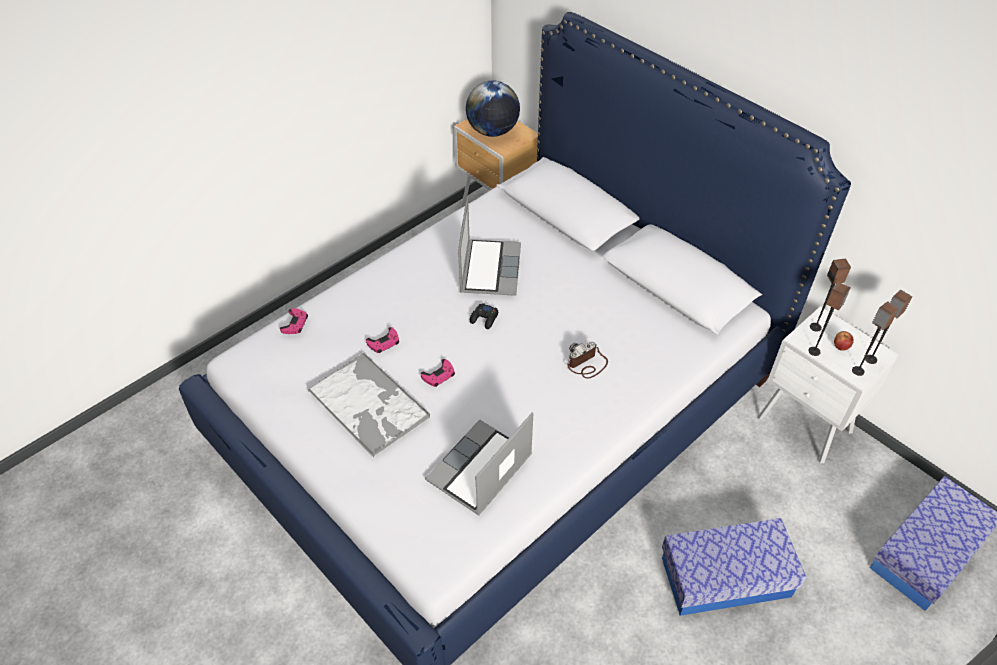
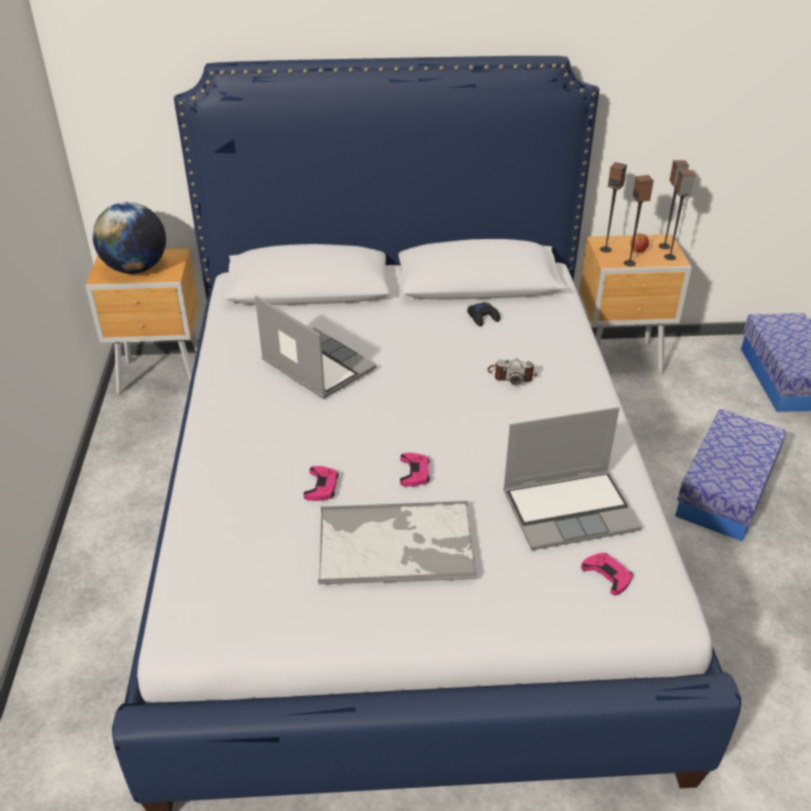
camera: 50 degrees left, 10 degrees down
pink game controller [280,308,308,334] -> pink game controller moved to [581,552,633,595]
laptop [425,412,533,515] -> laptop turned 90 degrees counterclockwise [503,407,642,550]
black game controller [470,303,498,329] -> black game controller moved to [467,302,500,326]
camera [567,342,608,379] -> camera turned 90 degrees counterclockwise [488,359,537,385]
white nightstand [758,307,899,464] -> brown nightstand [579,234,692,375]

